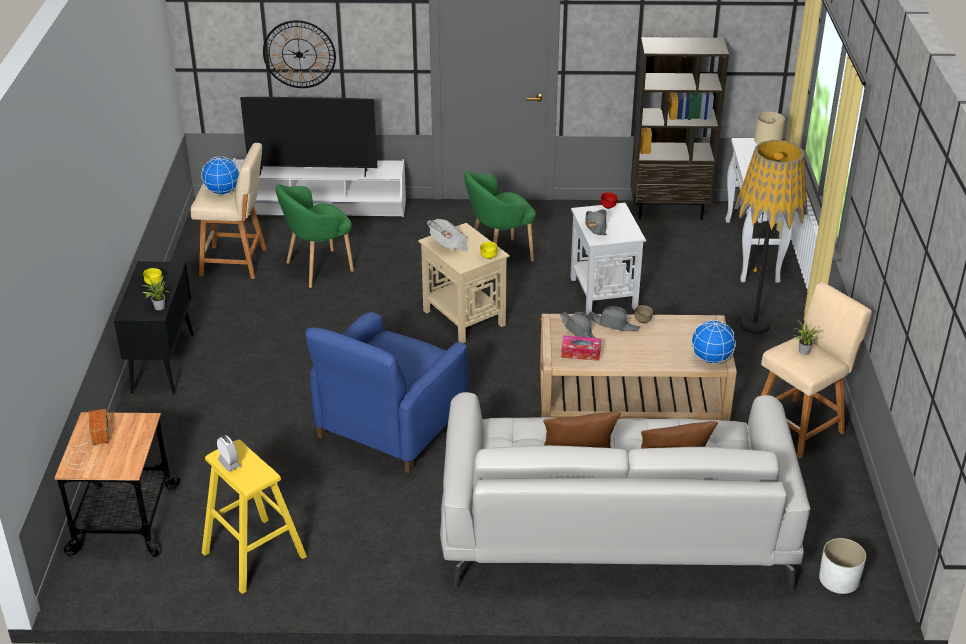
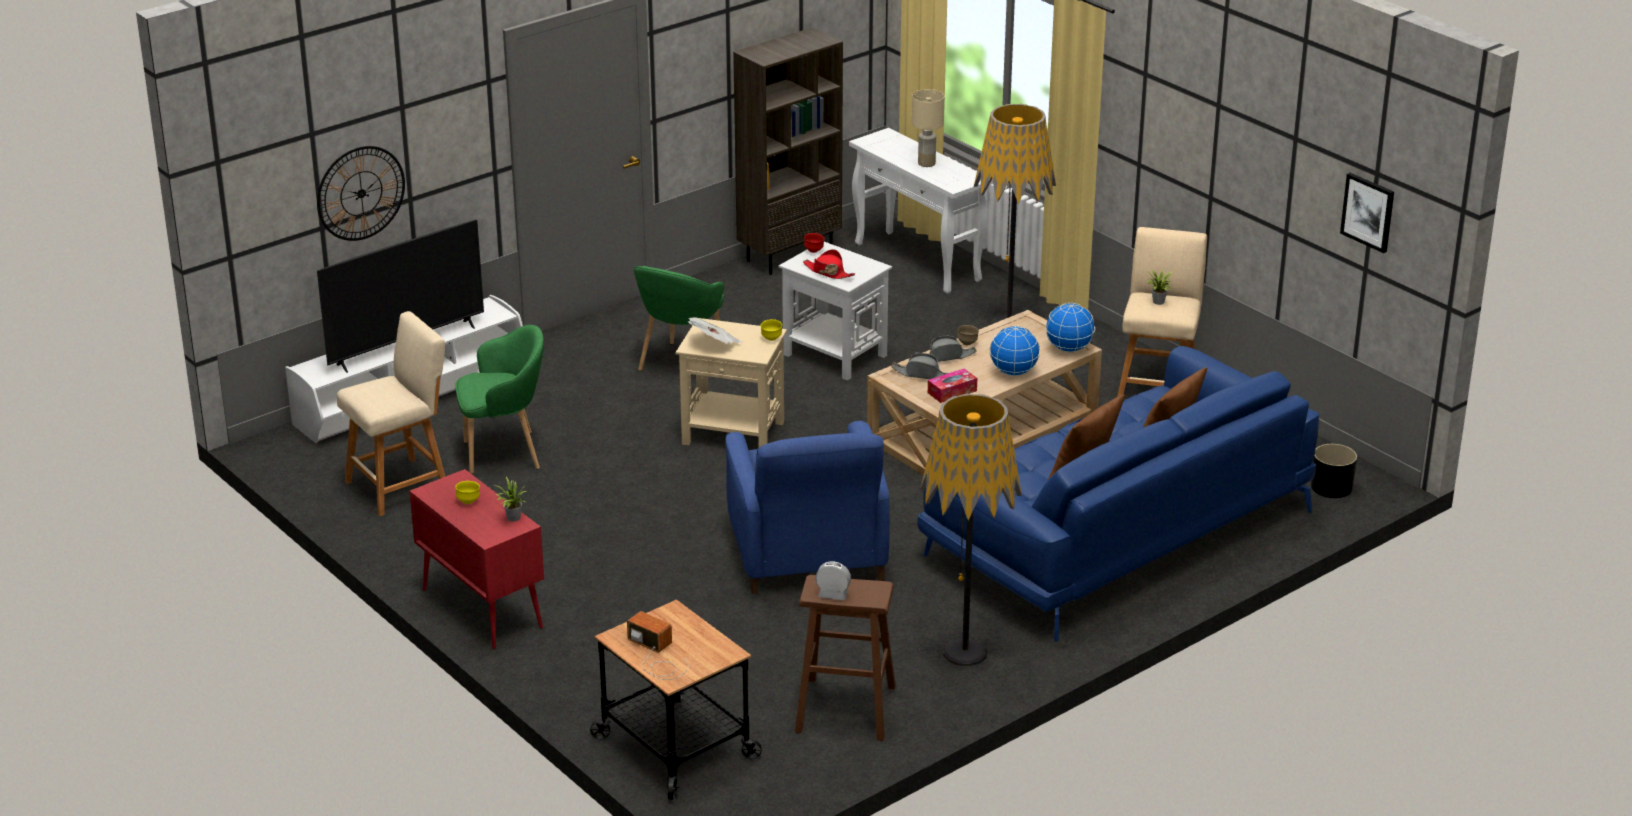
camera: 40 degrees left, 5 degrees down
black cabinet [114,261,194,394] -> red cabinet [409,469,544,649]
globe [201,156,239,195] -> globe moved to [990,326,1040,376]
yellow stool [202,440,307,594] -> brown stool [795,575,896,741]
green armchair [275,184,354,288] -> green armchair turned 120 degrees counterclockwise [455,325,544,474]
white sofa [440,392,810,592] -> blue sofa [917,346,1319,642]
grey hat [585,209,607,235] -> red hat [803,249,855,279]
white planter [819,538,866,594] -> black planter [1311,444,1357,498]
none -> floor lamp [920,394,1022,666]
none -> picture [1340,173,1394,253]

